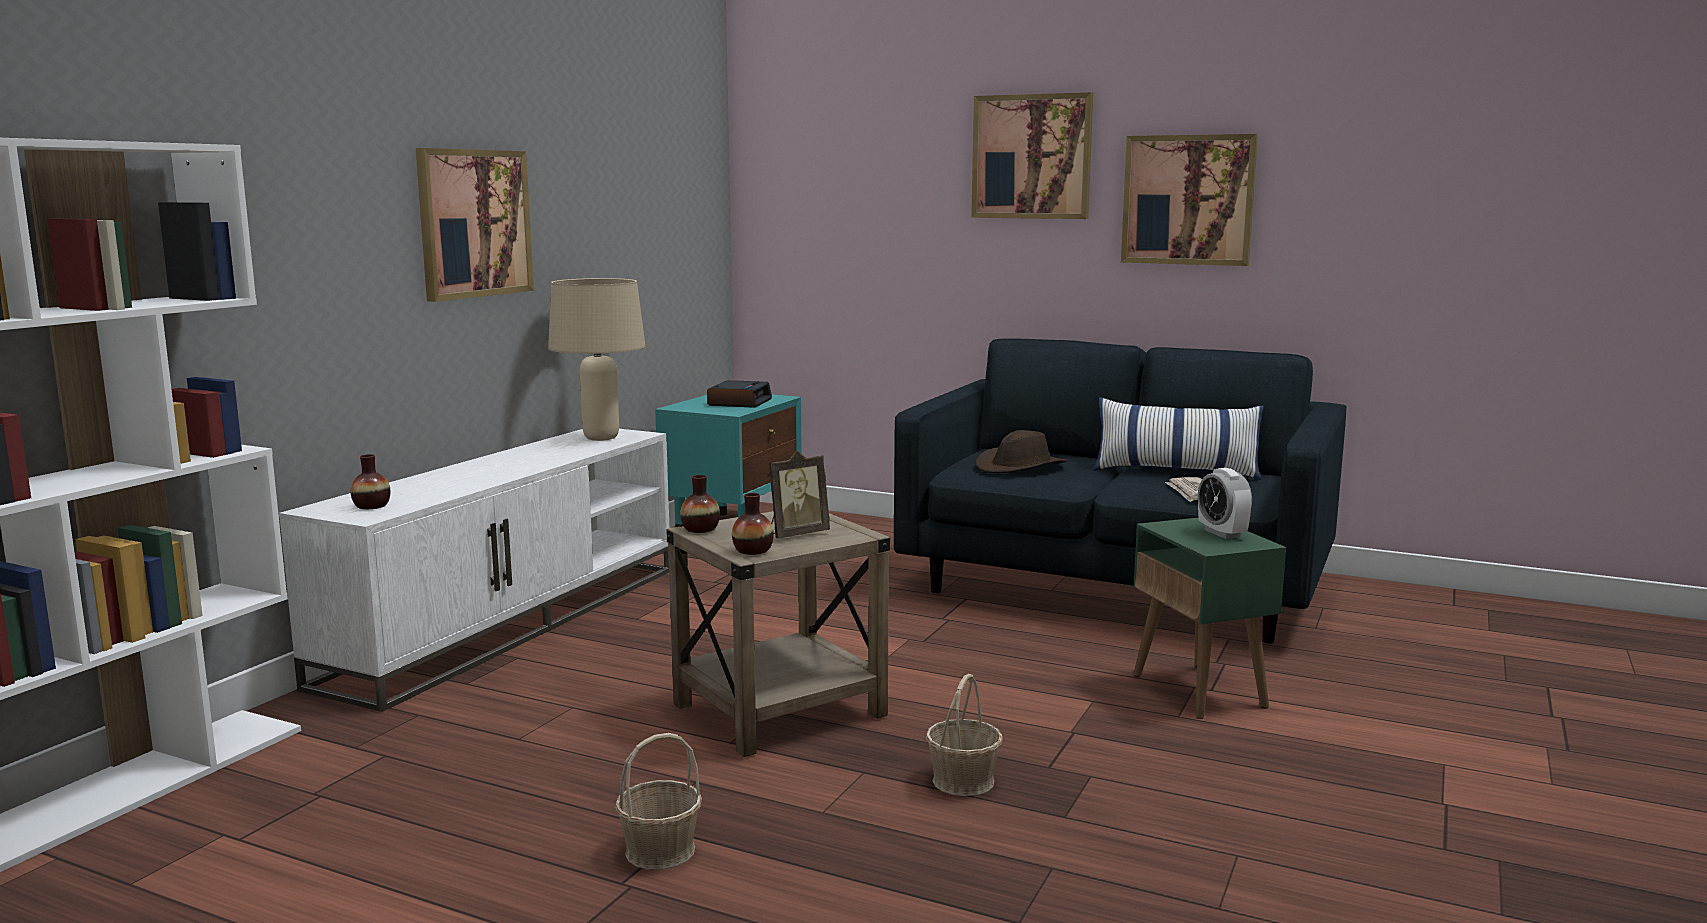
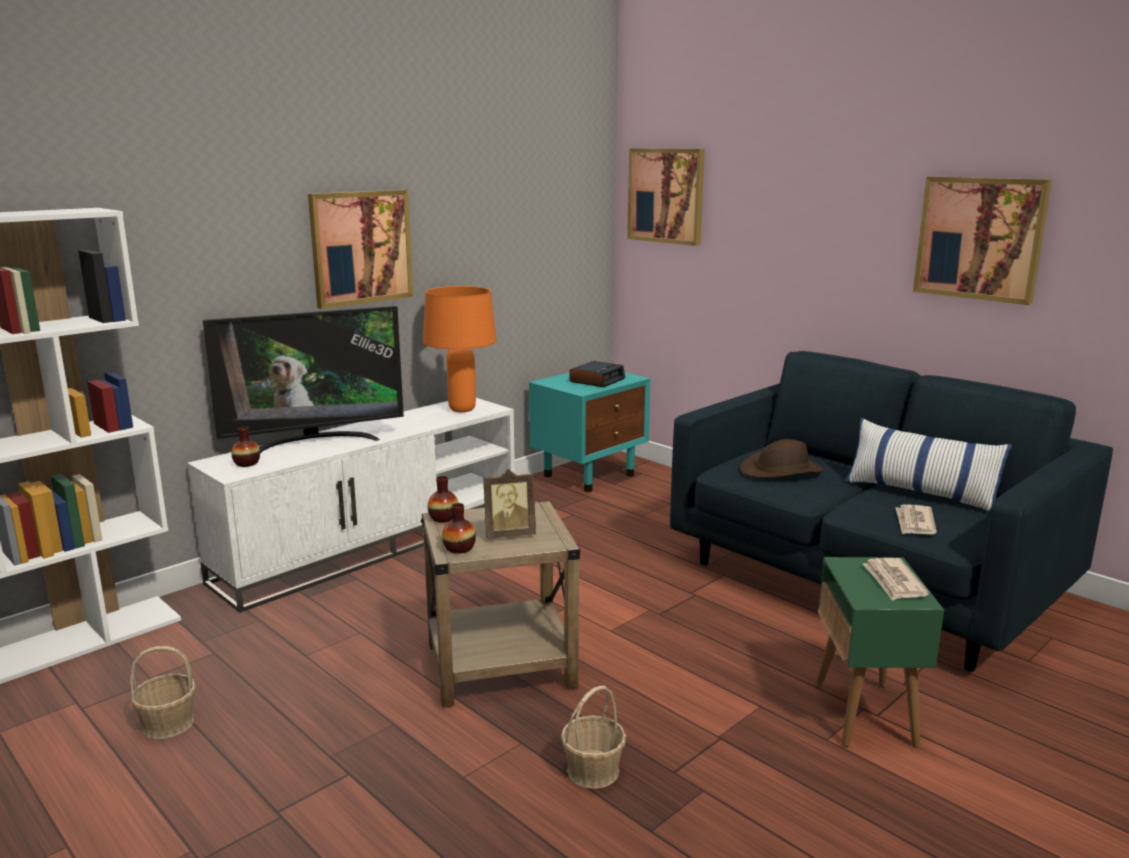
camera: 20 degrees right, 5 degrees up
beige table lamp [548,278,646,441] -> orange table lamp [423,286,497,412]
basket [615,733,702,870] -> basket moved to [130,646,196,739]
picture [971,92,1093,219] -> picture moved to [627,148,705,246]
alarm clock [1198,468,1252,539] -> newspaper [863,558,929,601]
none -> television [203,306,404,453]

